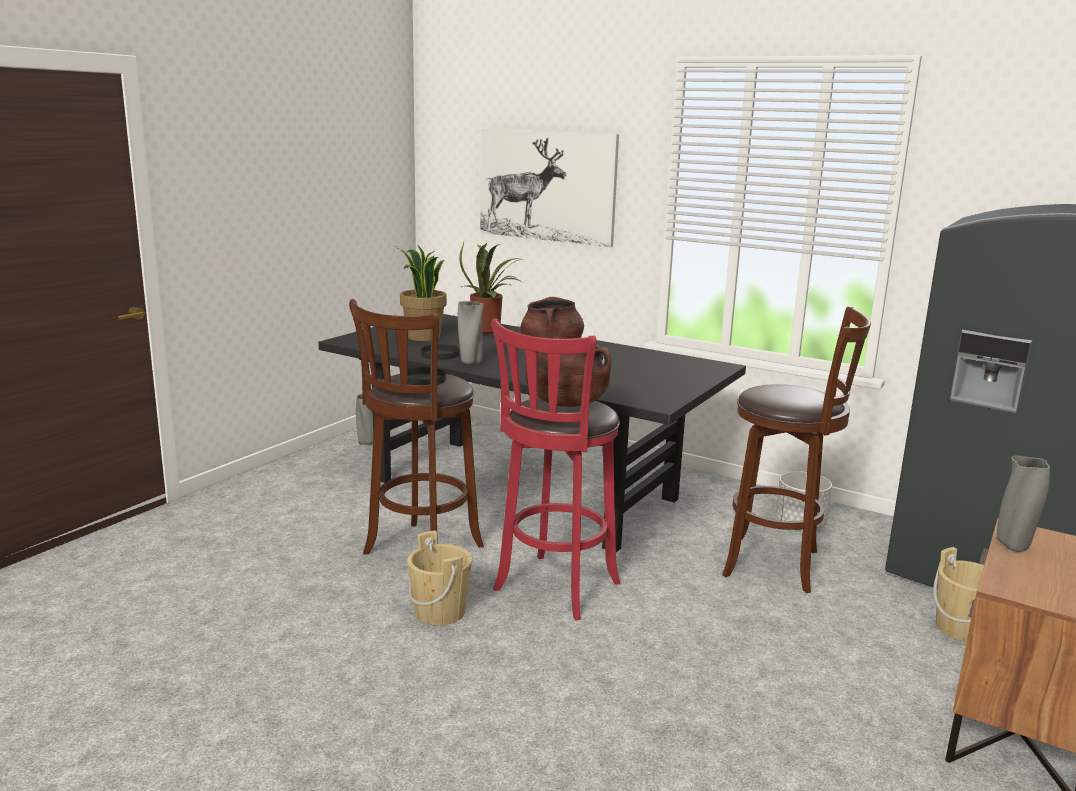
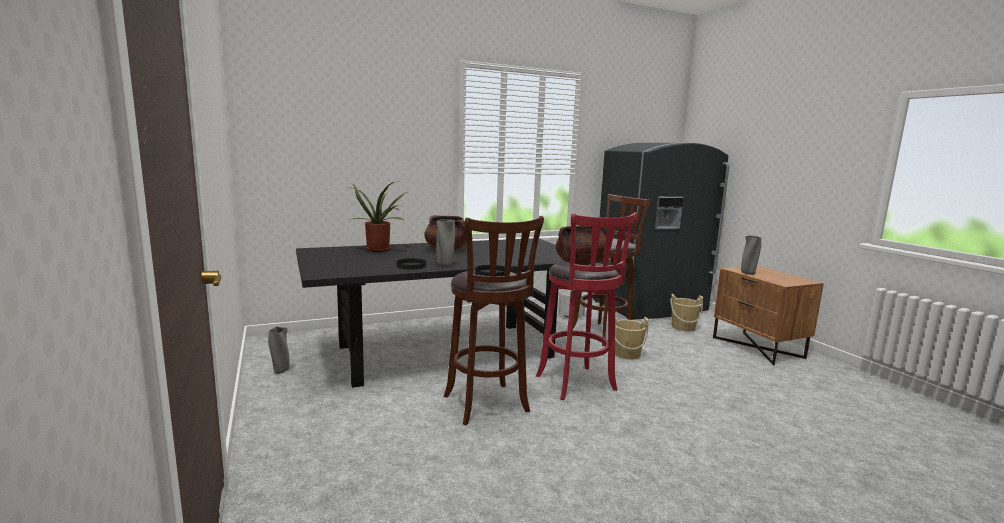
camera: 55 degrees left, 5 degrees down
potted plant [395,246,447,341] -> none
beige bucket [407,530,472,626] -> beige bucket moved to [615,317,649,359]
picture [480,129,619,248] -> none

